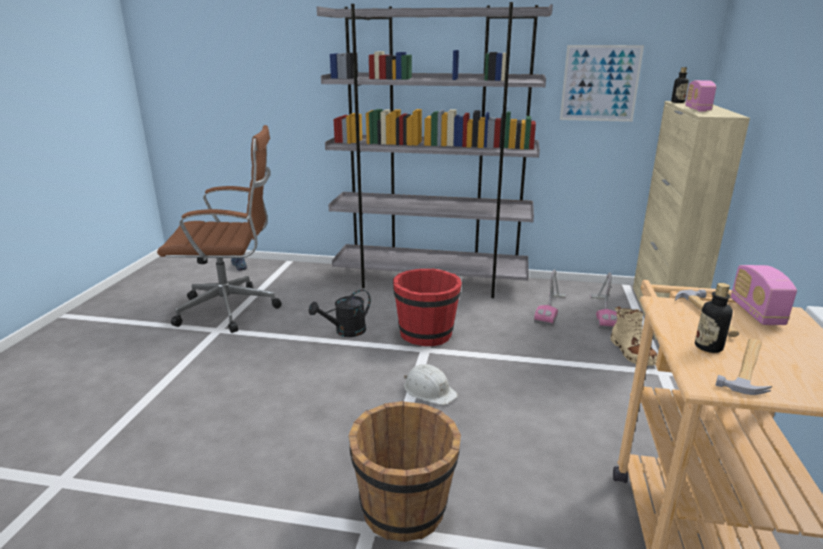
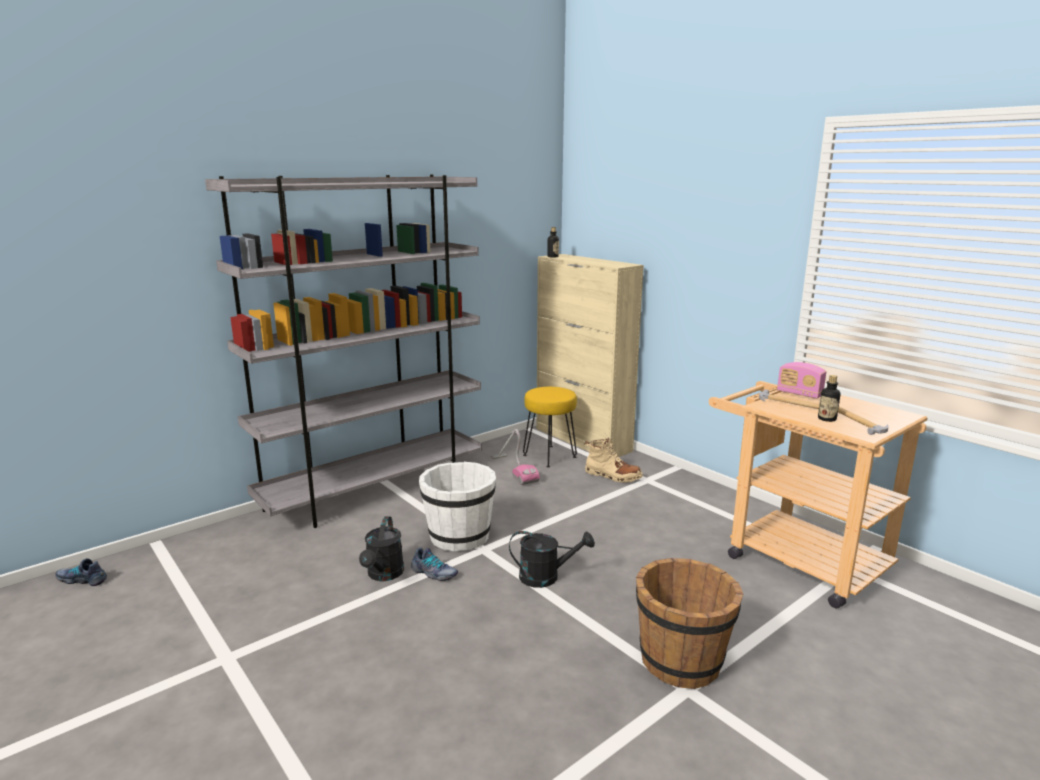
camera: 50 degrees left, 5 degrees down
brown office chair [157,125,282,333] -> none
red bucket [393,268,462,346] -> white bucket [419,462,496,551]
white hard hat [404,364,458,405] -> black watering can [509,531,595,588]
picture [560,45,644,122] -> none
vacuum cleaner [590,272,617,329] -> yellow stool [523,387,577,467]
radio [685,80,716,112] -> none
none -> shoe [411,547,458,581]

